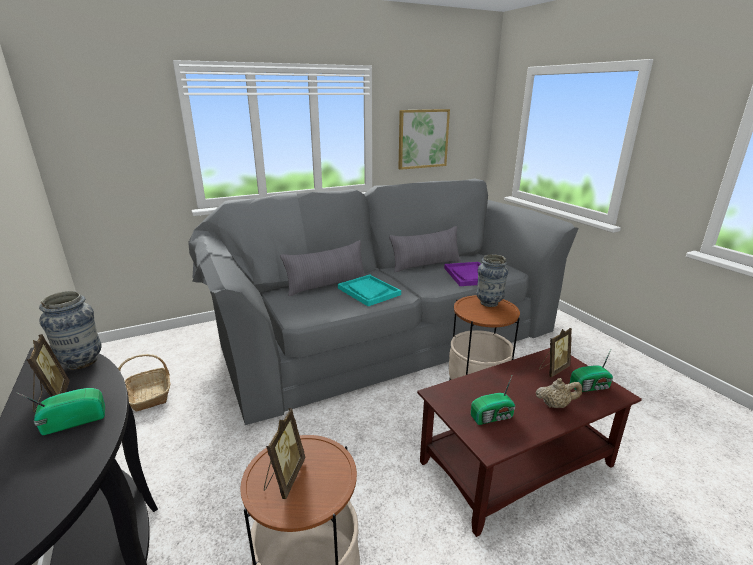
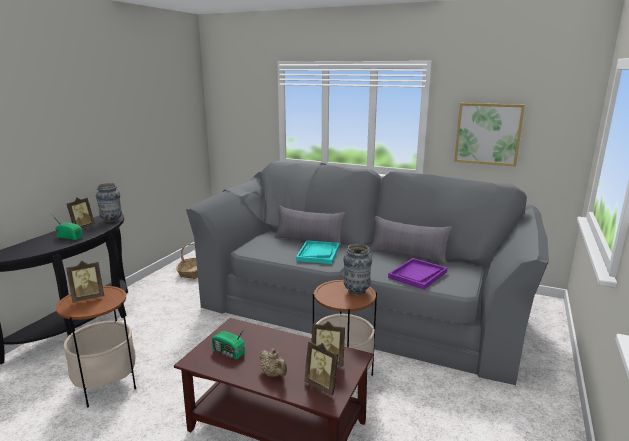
camera: 50 degrees right, 5 degrees down
radio [570,350,613,392] -> picture frame [304,341,339,396]

